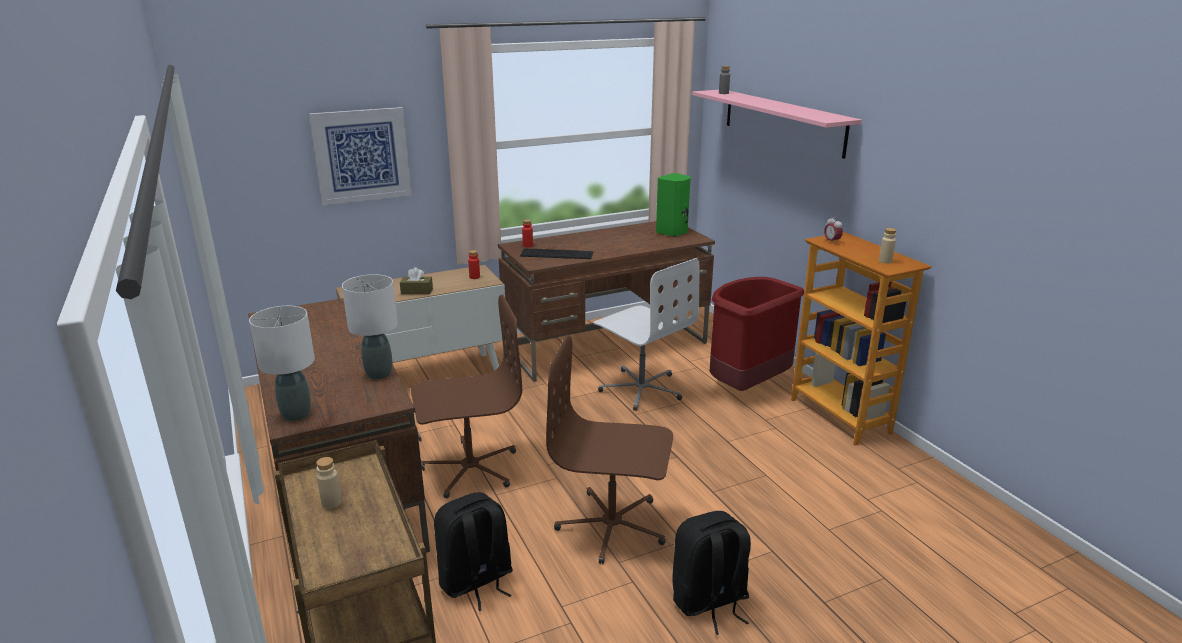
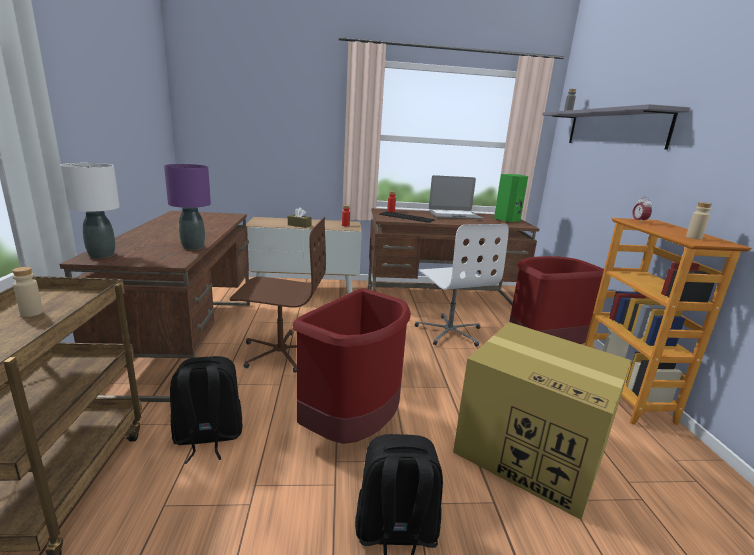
camera: 20 degrees right, 5 degrees down
picture [309,107,412,205] -> none
white table lamp [342,274,398,380] -> purple table lamp [164,164,211,250]
brown office chair [546,335,673,564] -> red trash can [293,288,411,444]
pink shelf [692,90,862,159] -> grey shelf [542,104,691,150]
none -> laptop [429,175,483,219]
none -> cardboard box [453,322,632,520]

